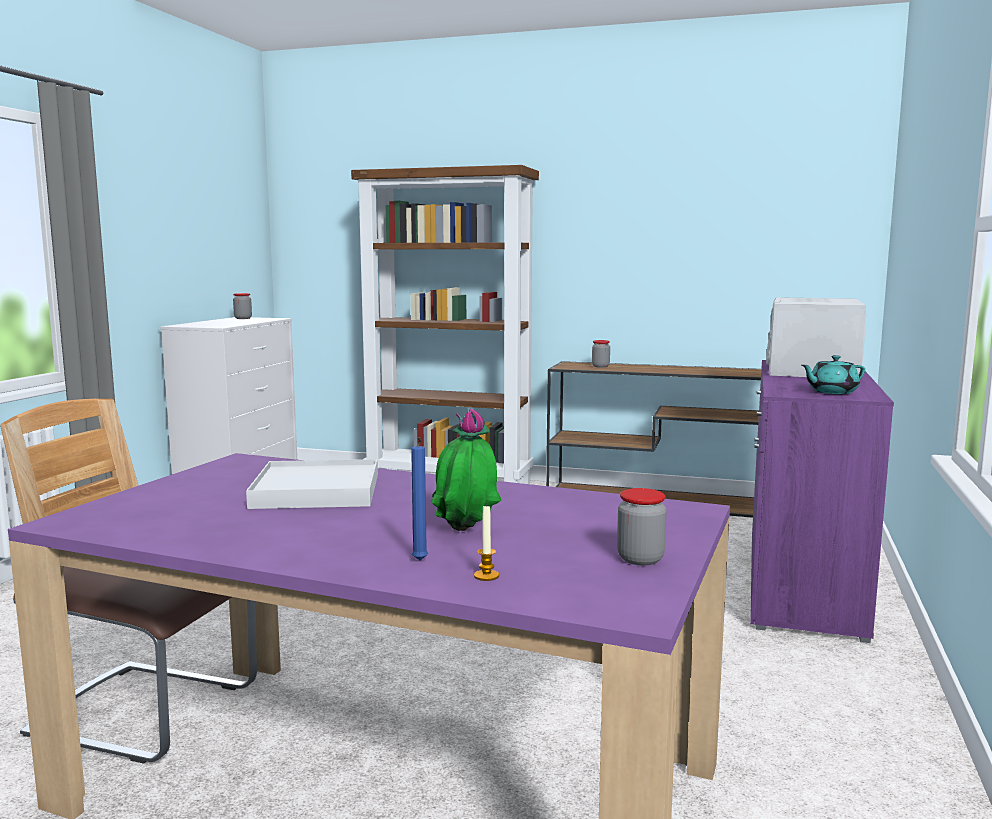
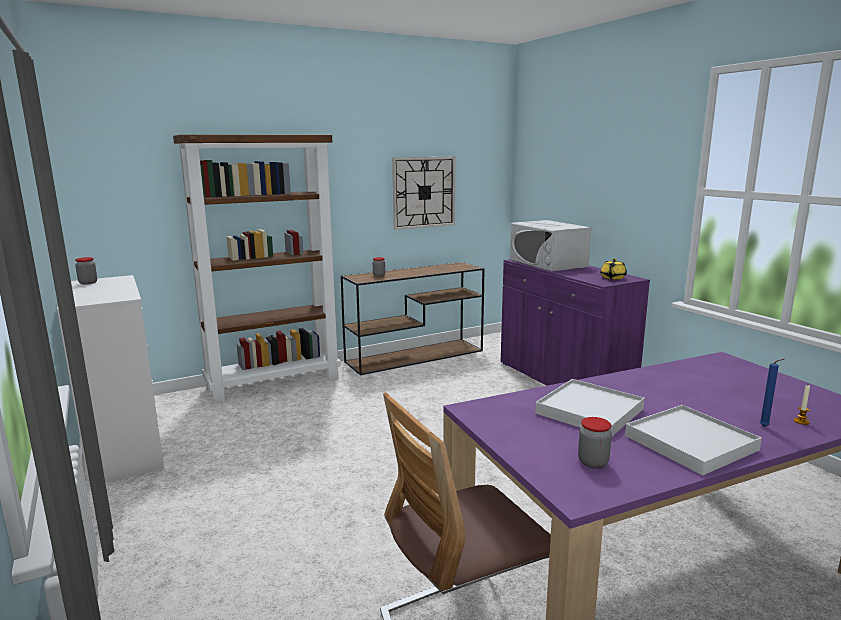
camera: 45 degrees left, 5 degrees up
potted plant [431,409,502,531] -> none
jar [617,488,667,565] -> jar moved to [578,417,612,468]
turquoise teapot [802,355,865,394] -> yellow teapot [600,258,627,280]
none -> wall clock [392,157,455,230]
none -> white tray [625,405,762,475]

